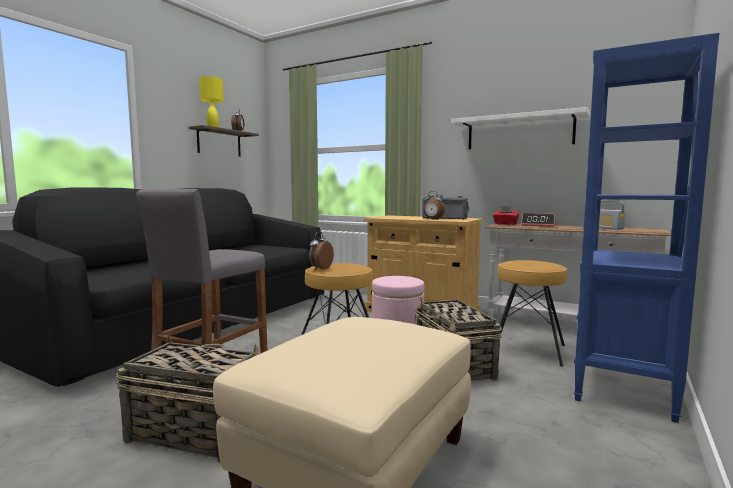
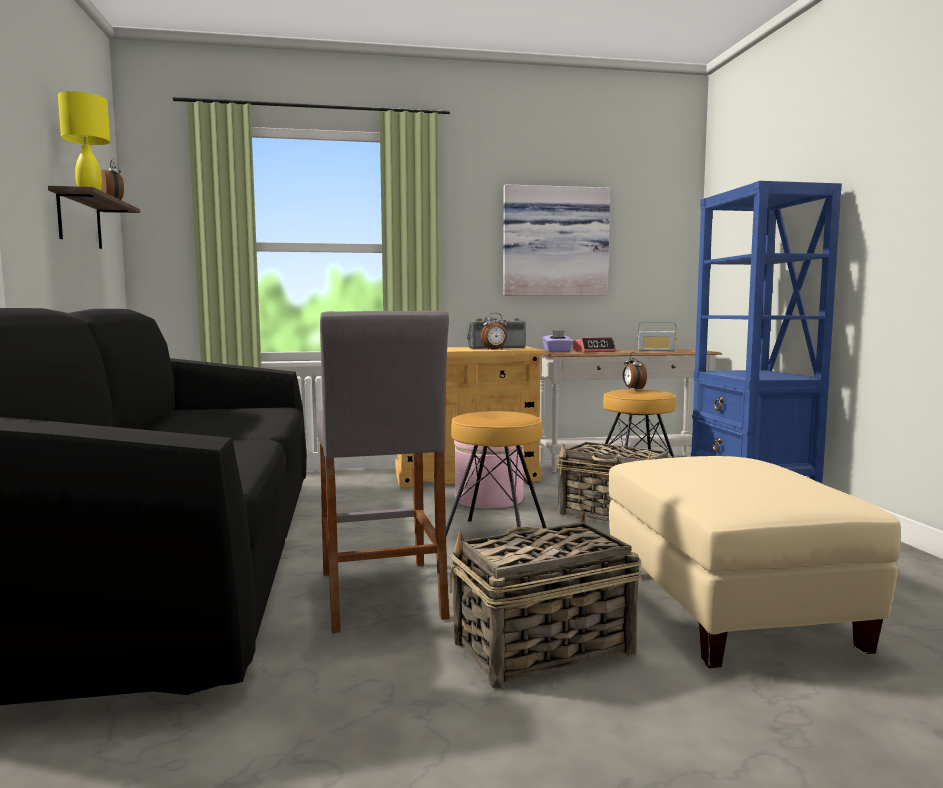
camera: 40 degrees left, 0 degrees up
alarm clock [309,232,334,270] -> alarm clock moved to [623,352,647,390]
white shelf [451,107,590,149] -> picture [503,184,610,296]
red tissue box [493,206,519,225] -> purple tissue box [542,330,573,352]

